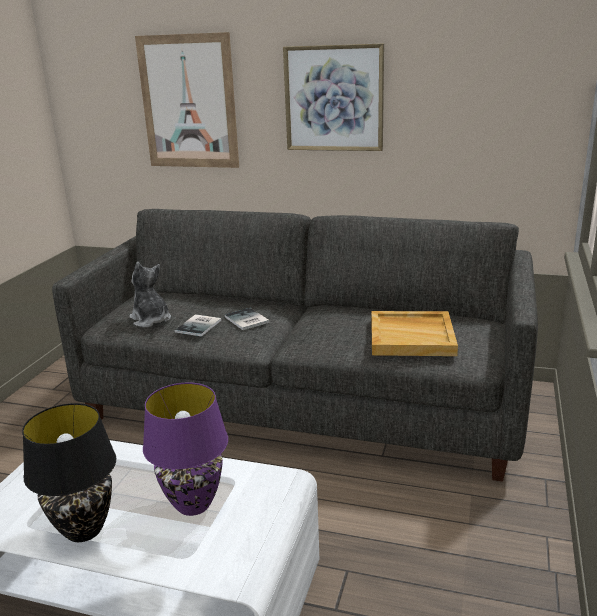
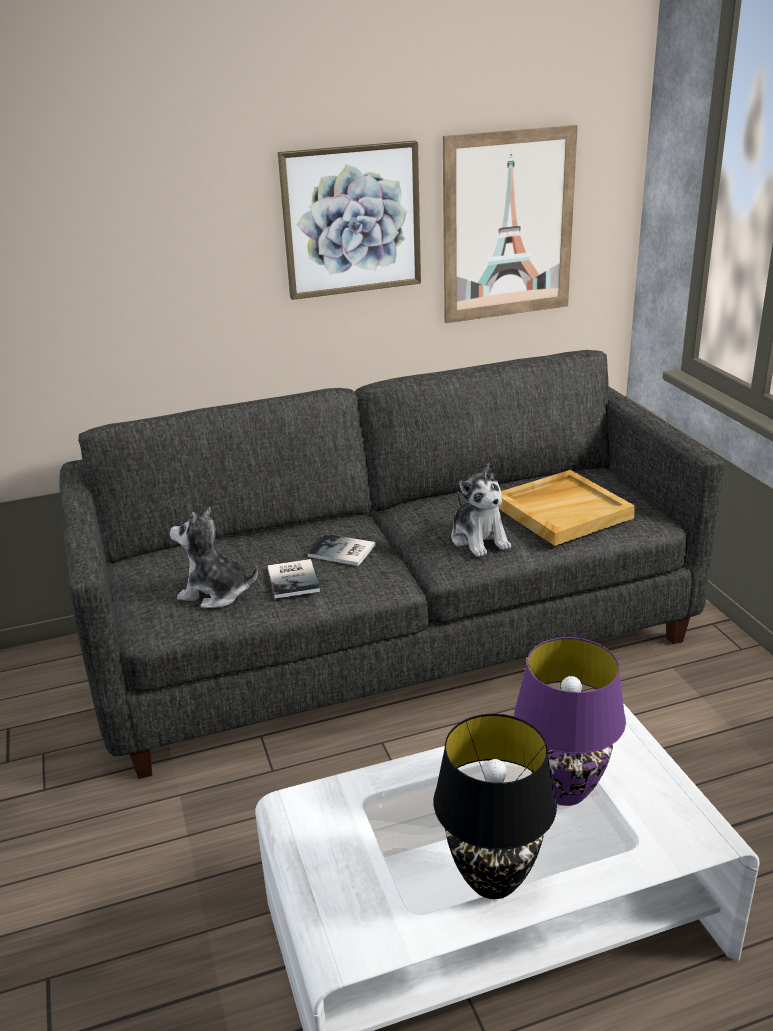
camera: 35 degrees left, 5 degrees up
picture [135,32,239,168] -> picture moved to [443,125,578,323]
none -> plush toy [451,463,511,557]

